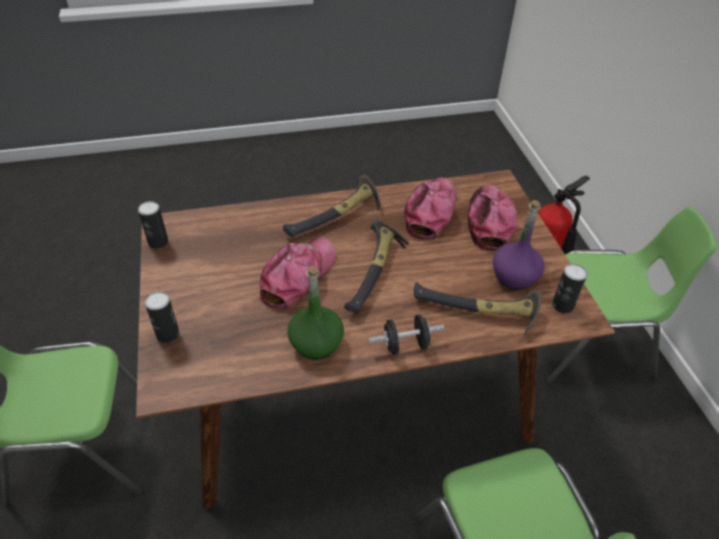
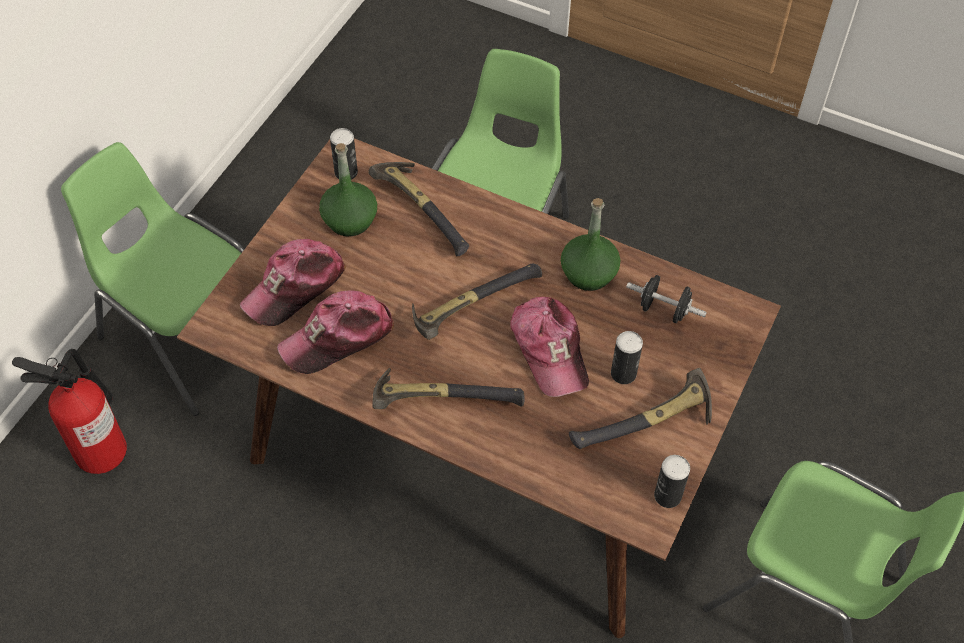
camera: 140 degrees left, 10 degrees up
can [145,291,179,343] -> can moved to [611,331,643,384]
cap [259,238,336,309] -> cap turned 90 degrees counterclockwise [510,297,589,397]
black dumbbell [368,314,444,355] -> black dumbbell moved to [626,275,707,323]
purple bottle [493,200,544,290] -> green bottle [319,143,377,236]
none -> hammer [569,368,712,449]

